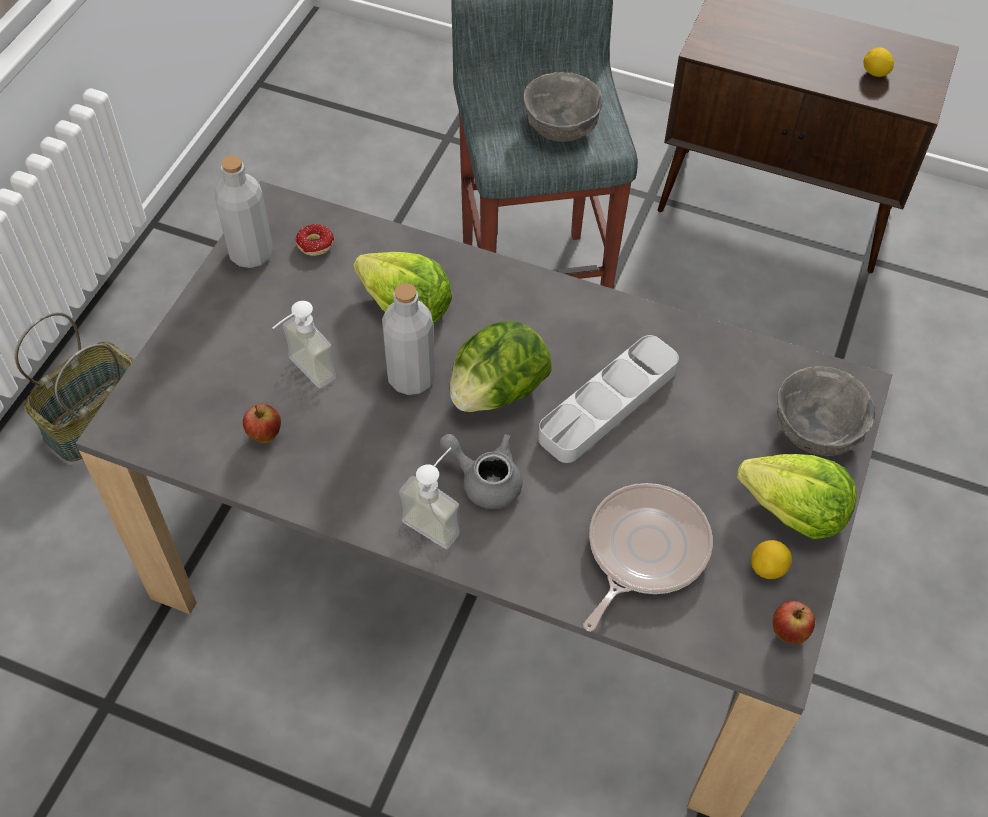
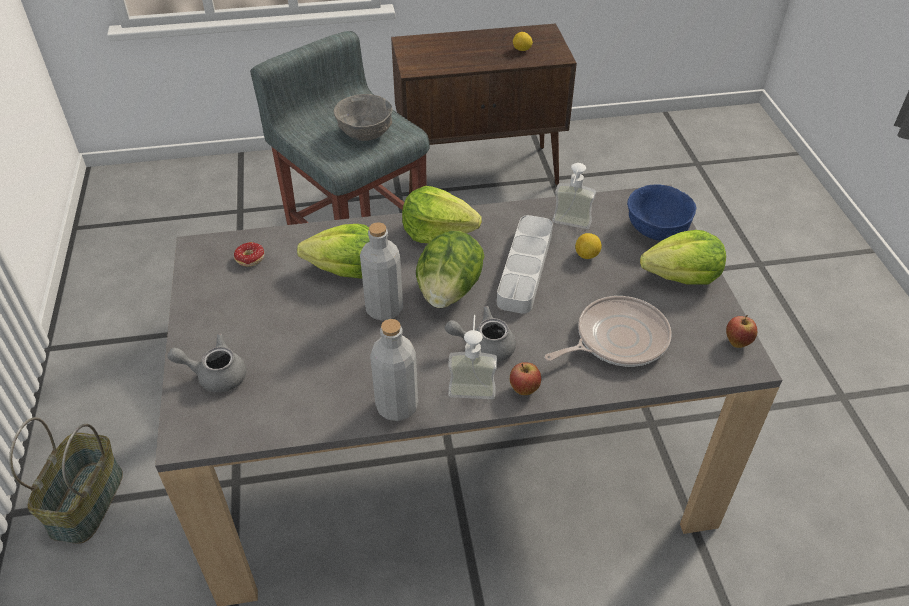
camera: 30 degrees left, 10 degrees down
grey bottle [214,155,273,268] -> grey bottle moved to [370,319,418,421]
apple [243,404,281,443] -> apple moved to [510,362,541,395]
soap dispenser [272,301,336,388] -> soap dispenser moved to [552,163,596,229]
frying pan [584,483,713,632] -> frying pan turned 60 degrees clockwise [544,296,672,367]
lemon [751,540,792,579] -> lemon moved to [575,233,602,259]
grey bowl [777,366,875,456] -> blue bowl [627,184,697,241]
none -> grey teapot [168,334,246,393]
none -> lettuce [402,186,482,243]

